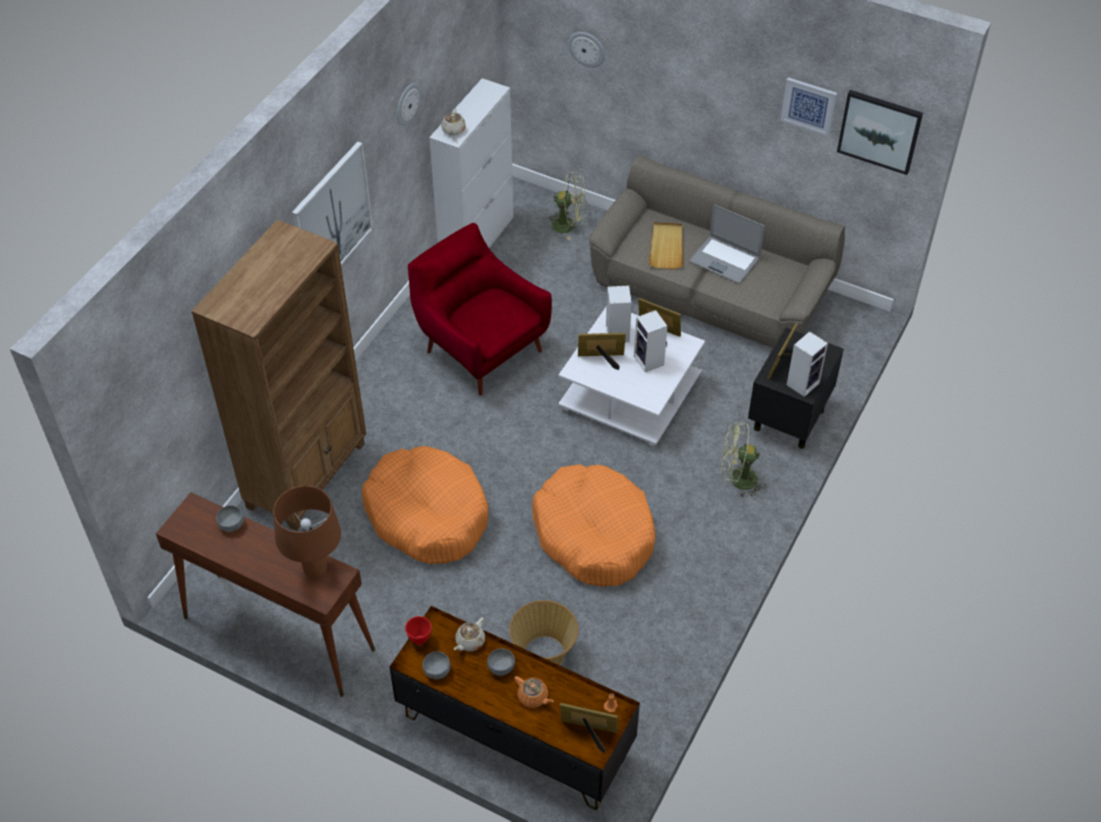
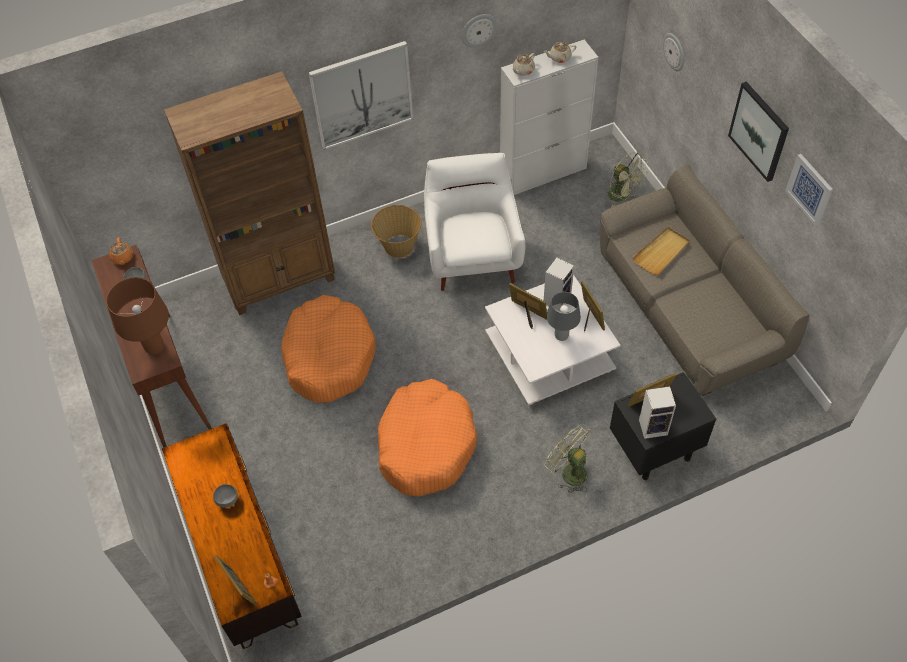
camera: 40 degrees right, 5 degrees up
red bowl [405,616,431,645] -> none
red armchair [408,223,552,395] -> white armchair [424,153,525,291]
grey bowl [422,651,450,679] -> none
beige teapot [454,617,485,651] -> beige teapot moved to [543,42,576,63]
basket [509,600,578,665] -> basket moved to [371,205,421,258]
orange teapot [514,676,554,708] -> orange teapot moved to [109,237,133,265]
speaker [634,310,668,372] -> grey table lamp [546,292,581,341]
laptop [690,205,765,283] -> none
picture [837,90,923,175] -> picture moved to [728,81,789,182]

